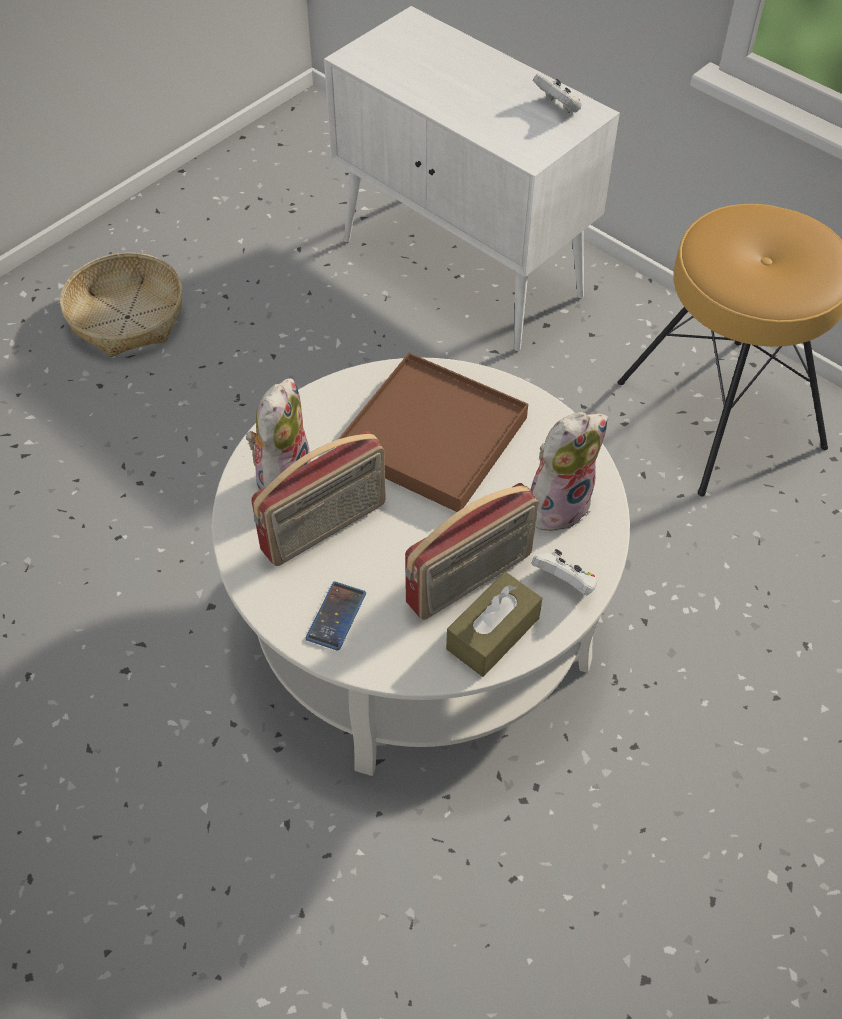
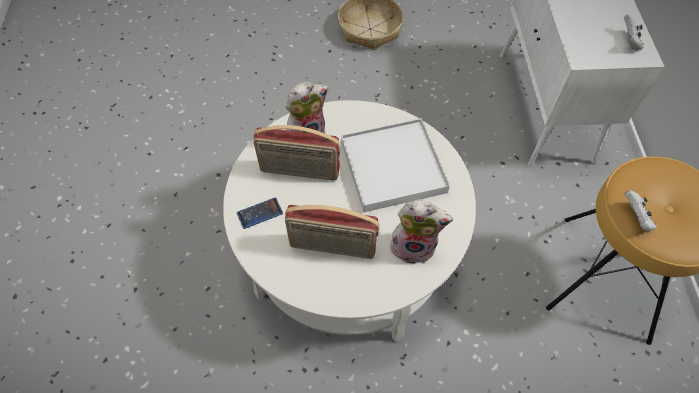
camera: 45 degrees right, 5 degrees up
brown tray [339,353,528,512] -> white tray [341,118,450,212]
brown tissue box [446,572,542,677] -> none
white game controller [531,549,597,595] -> white game controller moved to [625,190,656,231]

